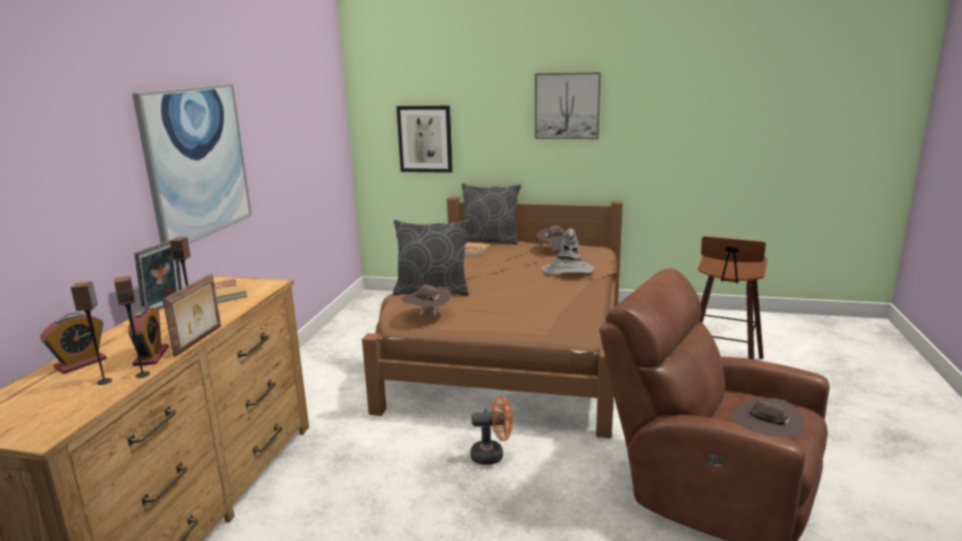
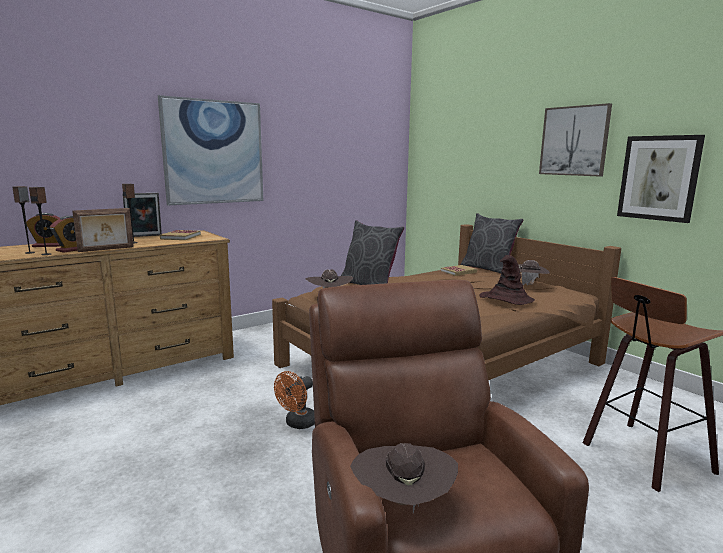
camera: 40 degrees right, 5 degrees down
picture [396,105,453,173] -> picture moved to [617,135,705,223]
orange fan [470,396,513,465] -> orange fan turned 90 degrees clockwise [274,371,315,429]
grey hat [542,228,594,274] -> brown hat [480,255,535,305]

